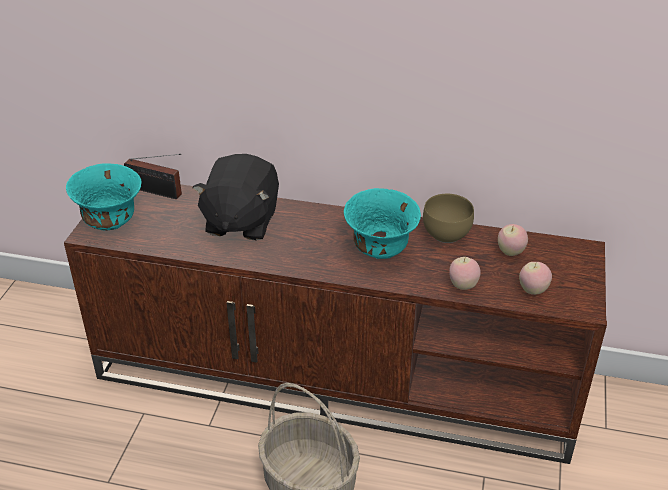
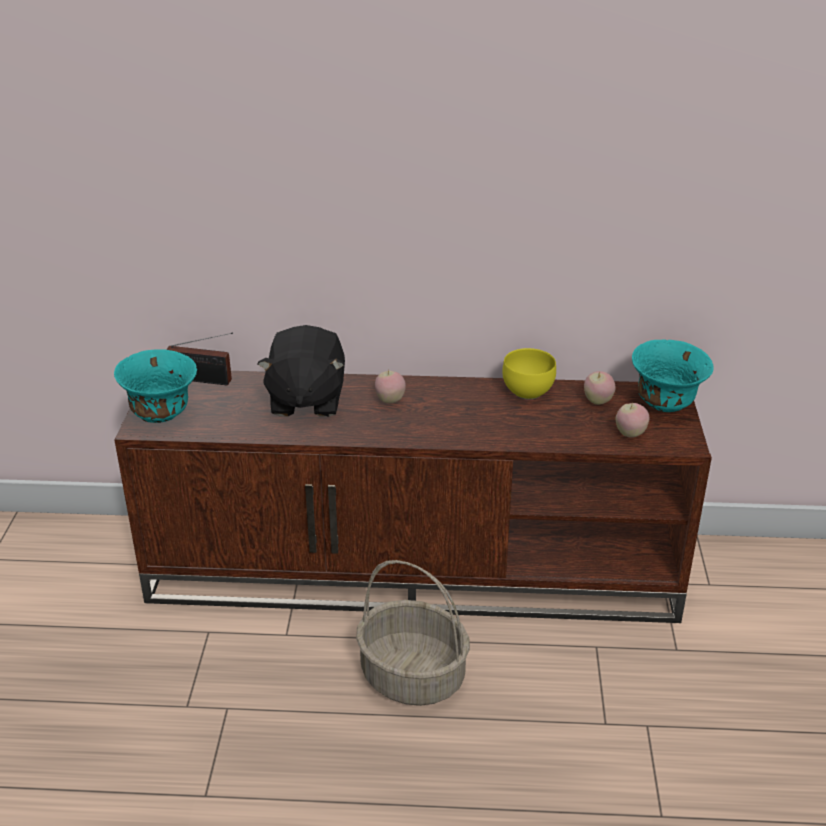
camera: 10 degrees left, 5 degrees down
turquoise bowl [344,188,421,259] -> turquoise bowl moved to [632,340,713,412]
brown bowl [423,194,474,243] -> yellow bowl [502,348,556,399]
apple [449,257,481,290] -> apple moved to [375,370,406,404]

